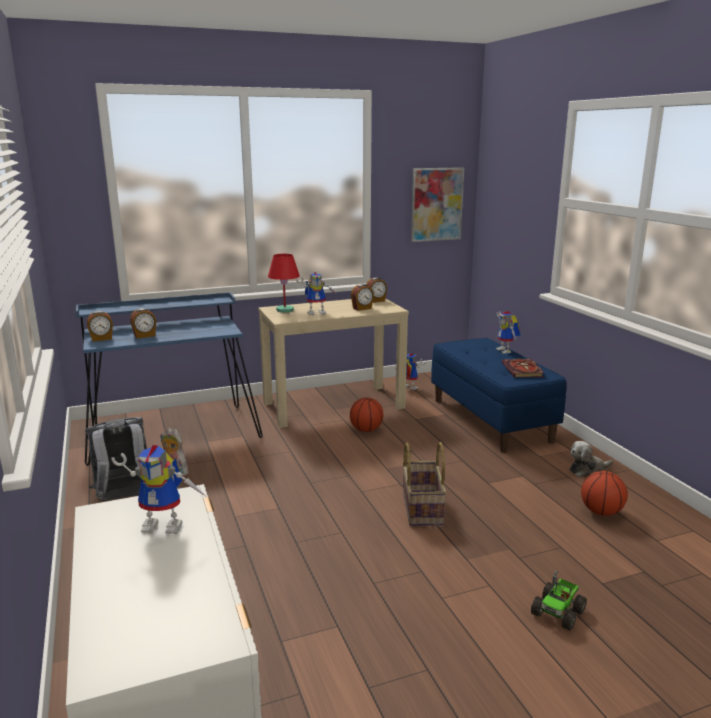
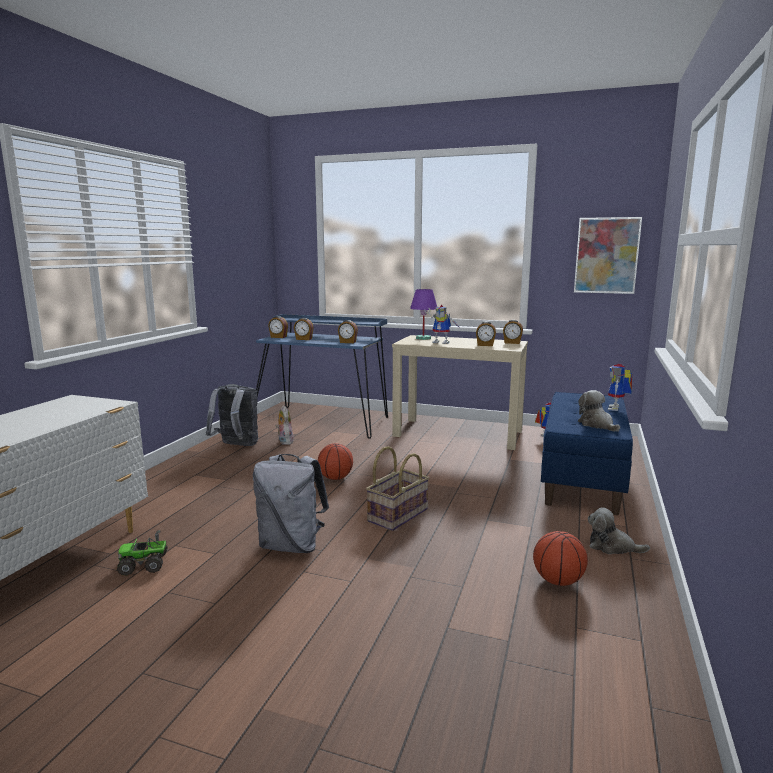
camera: 40 degrees right, 5 degrees down
toy robot [111,445,207,534] -> none
red table lamp [268,254,300,313] -> purple table lamp [410,289,437,340]
basketball [350,397,383,432] -> basketball moved to [318,443,353,480]
book [502,359,544,377] -> plush toy [578,390,620,432]
toy truck [531,570,587,631] -> toy truck moved to [117,530,168,576]
none -> grey backpack [253,454,329,553]
none -> alarm clock [338,320,358,343]

